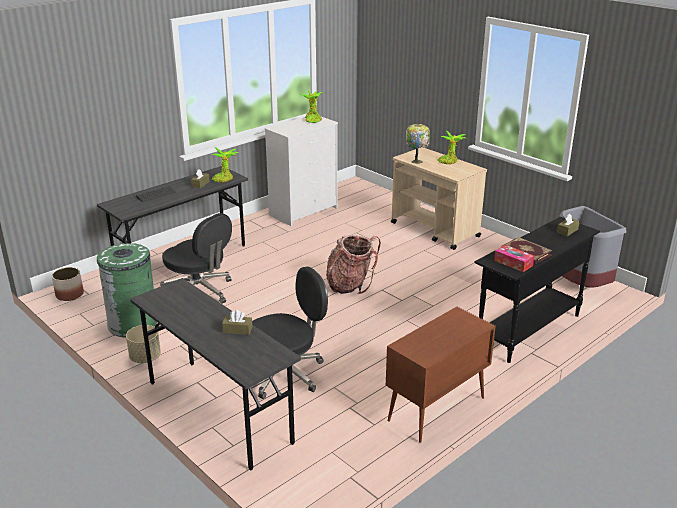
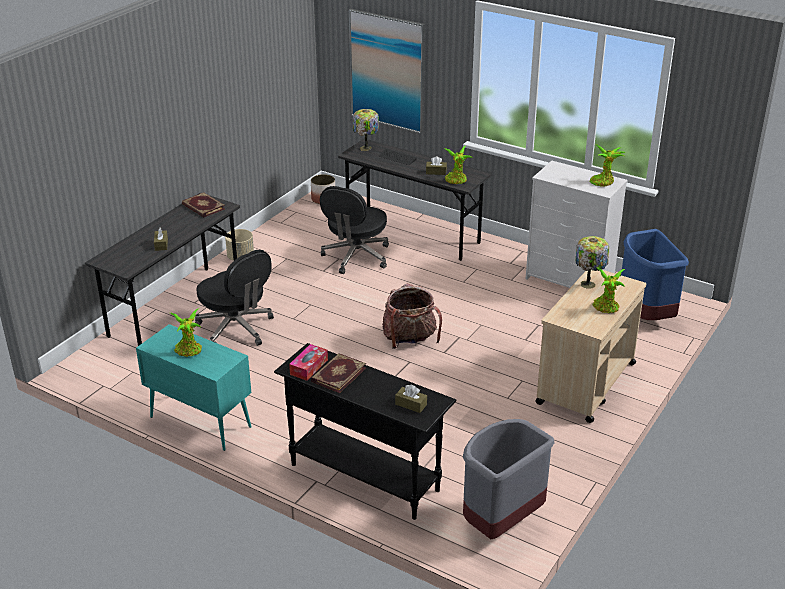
camera: 75 degrees right, 5 degrees up
green trash can [97,243,157,338] -> none
brown cabinet [386,307,496,443] -> turquoise cabinet [136,324,251,451]
none -> potted plant [170,309,202,357]
none -> book [182,192,225,217]
none -> picture [349,9,425,134]
none -> table lamp [353,109,379,151]
none -> blue trash can [621,229,689,320]

